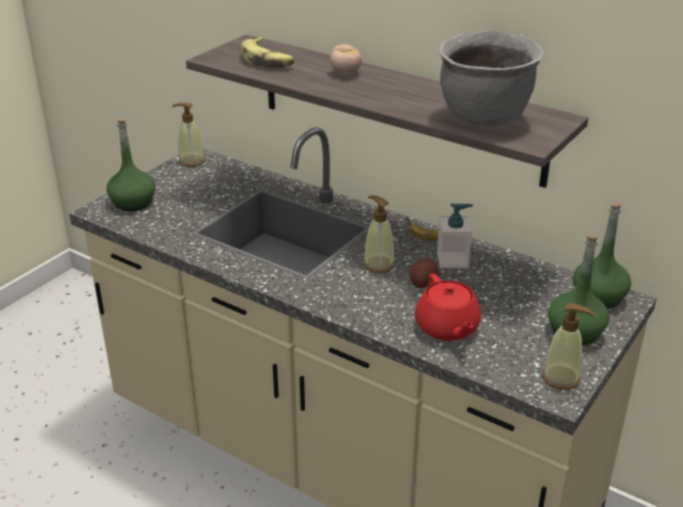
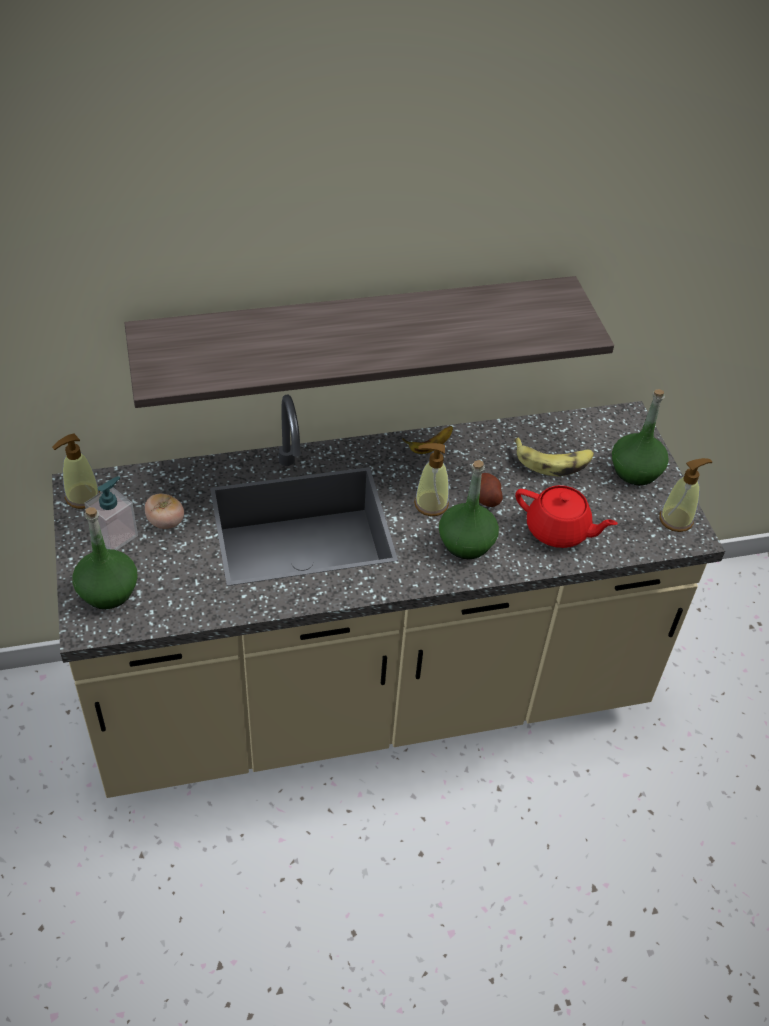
camera: 50 degrees left, 15 degrees up
banana [241,37,295,68] -> banana moved to [514,437,594,476]
tomato [330,44,362,75] -> tomato moved to [145,493,184,529]
soap dispenser [437,203,473,268] -> soap dispenser moved to [84,476,138,550]
grey cooking pot [439,31,544,126] -> none
green bottle [573,203,631,309] -> green bottle moved to [439,460,499,559]

